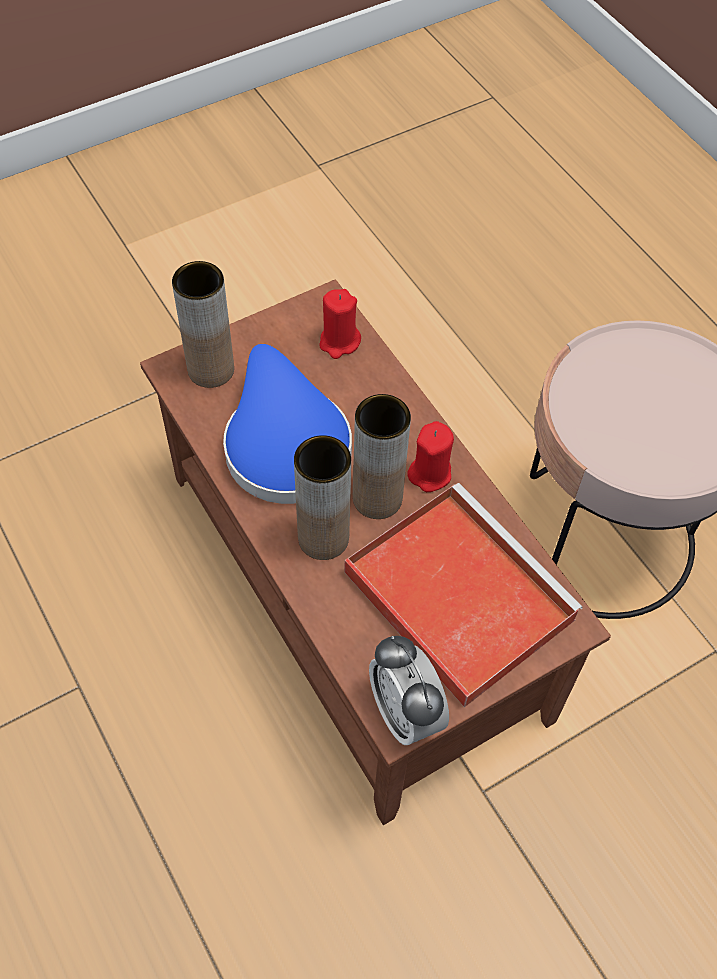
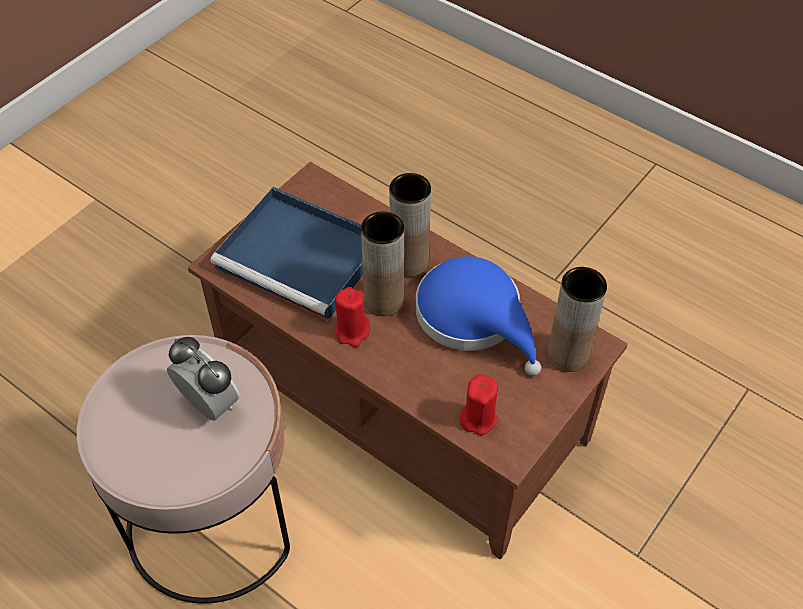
camera: 160 degrees right, 5 degrees down
red tray [344,483,582,707] -> blue tray [210,187,363,321]
alarm clock [369,636,449,745] -> alarm clock moved to [167,337,240,421]

